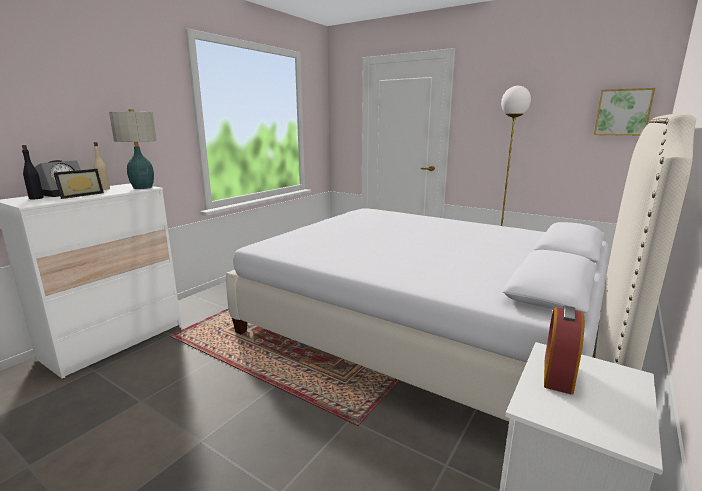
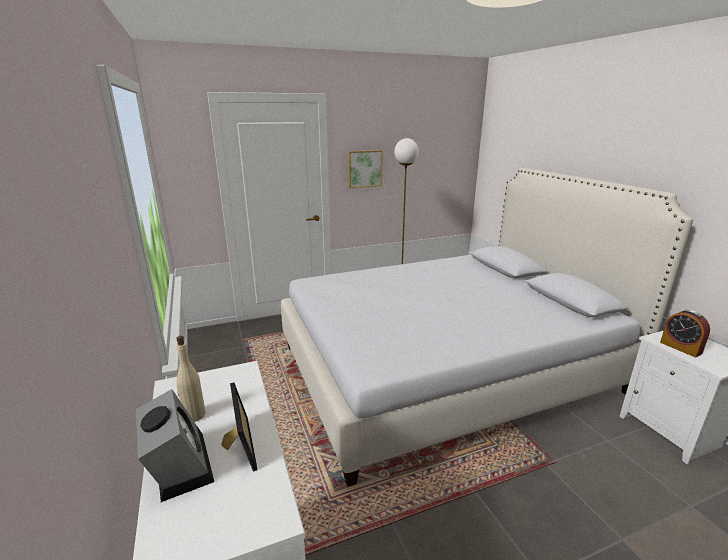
camera: 55 degrees left, 5 degrees up
black bottle [22,145,44,199] -> none
table lamp [109,109,157,189] -> none
picture [594,88,655,136] -> picture moved to [348,150,383,188]

